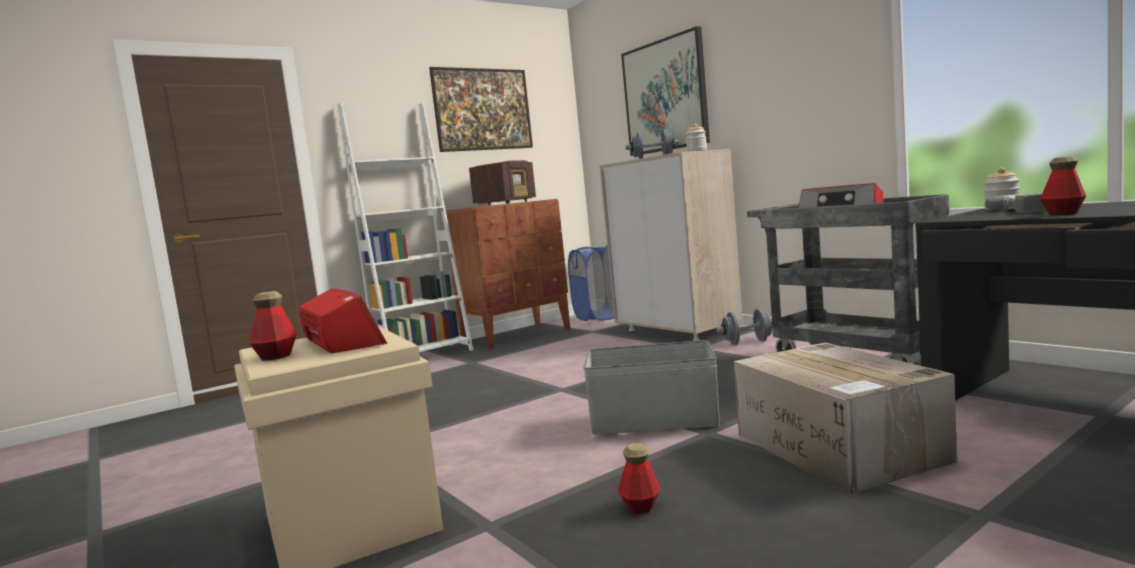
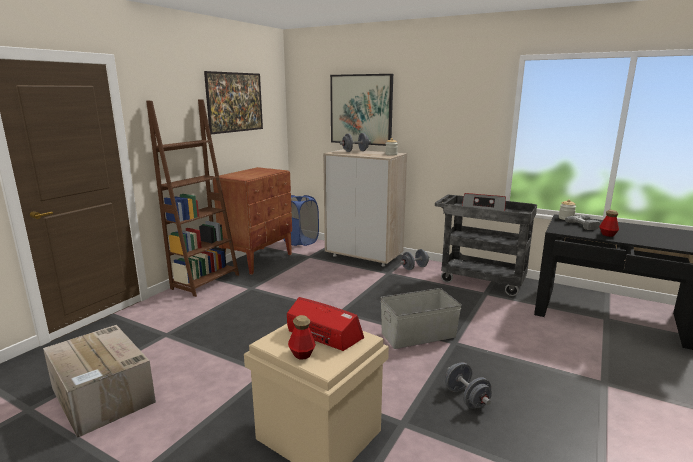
camera: 25 degrees left, 10 degrees up
white bookcase [338,103,473,352] -> brown bookcase [146,100,239,297]
radio [469,160,536,206] -> none
bottle [618,443,660,514] -> grey dumbbell [445,362,492,409]
cardboard box [734,342,957,494] -> cardboard box moved to [43,325,156,438]

